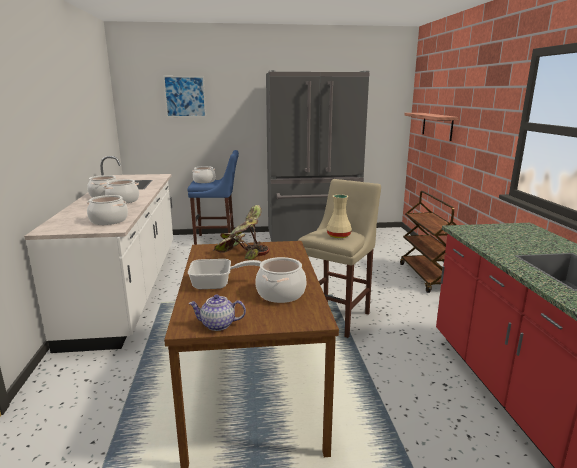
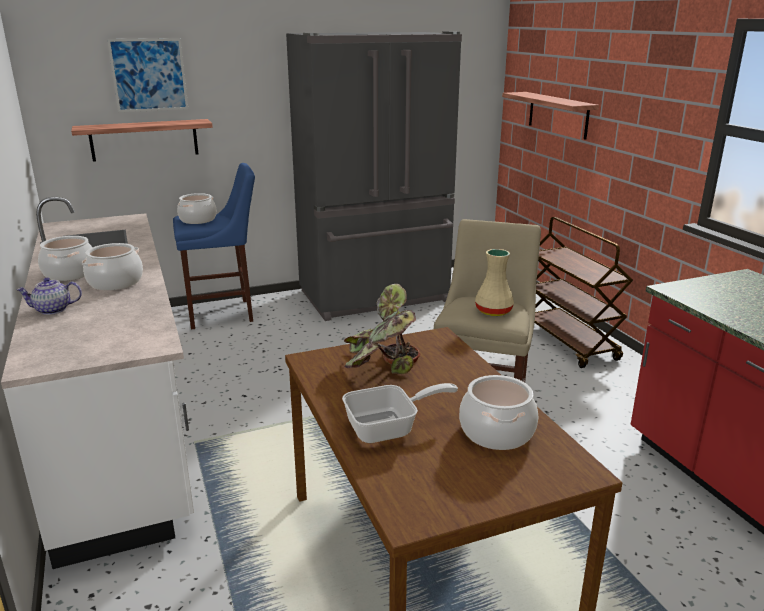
camera: 15 degrees left, 5 degrees up
cooking pot [87,195,128,225] -> none
teapot [189,294,246,331] -> teapot moved to [16,277,82,315]
none -> shelf [71,119,213,162]

